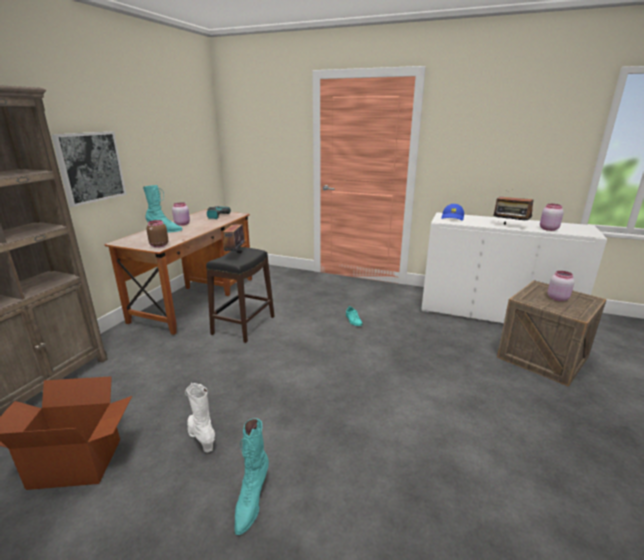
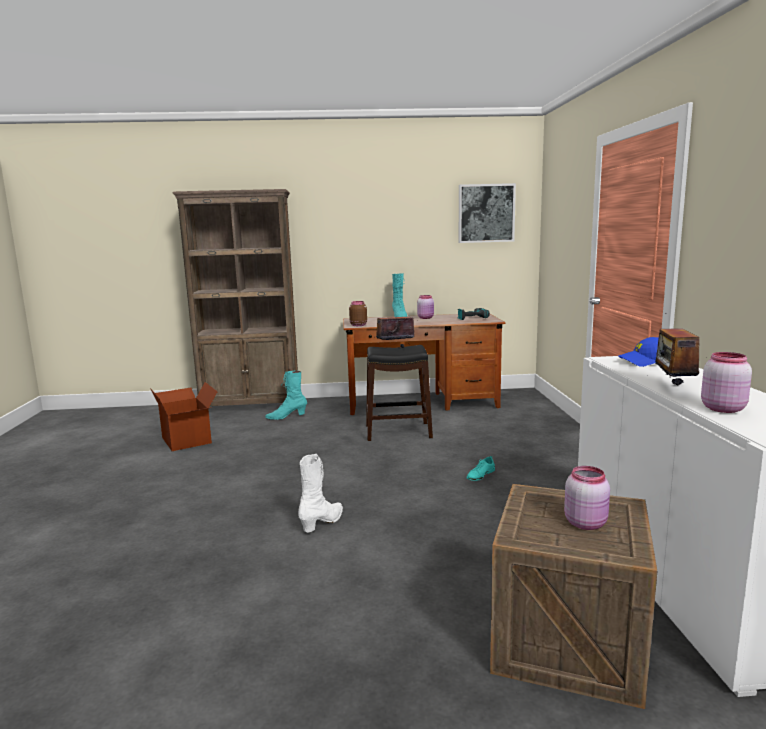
camera: 65 degrees right, 10 degrees down
picture [52,132,127,207] -> picture moved to [459,183,516,243]
white boot [185,383,215,452] -> white boot moved to [298,454,343,533]
turquoise boot [235,418,269,535] -> turquoise boot moved to [265,370,307,420]

